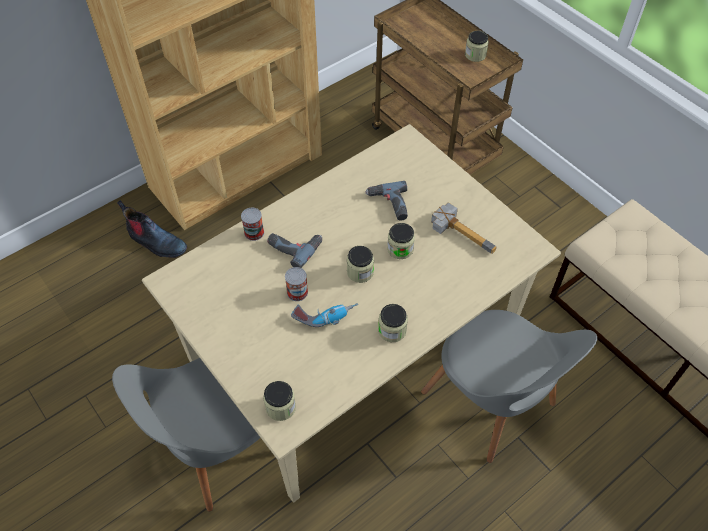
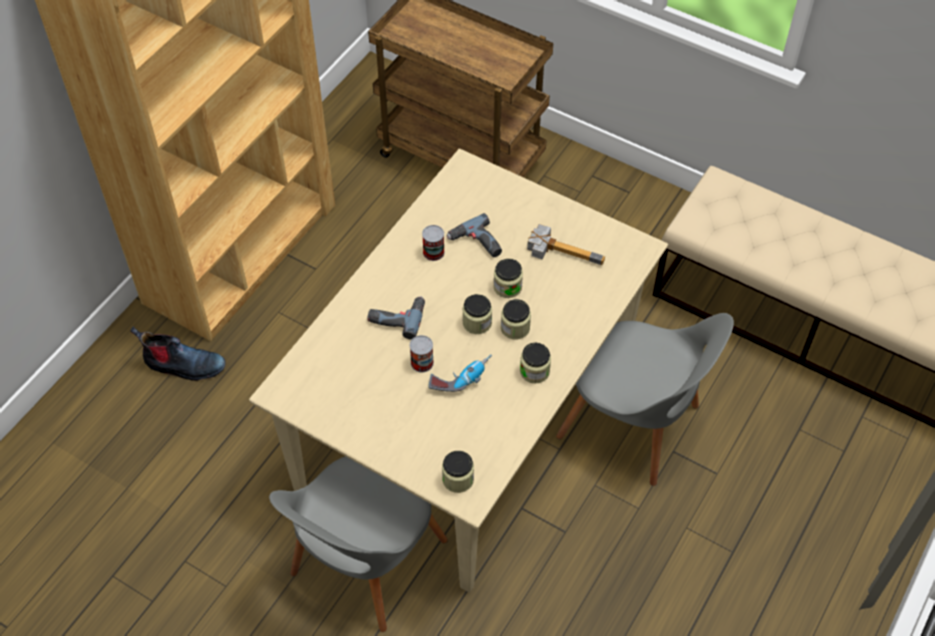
camera: 20 degrees left, 0 degrees up
can [241,208,264,241] -> can moved to [422,225,445,261]
jar [465,31,489,62] -> jar moved to [501,299,531,339]

